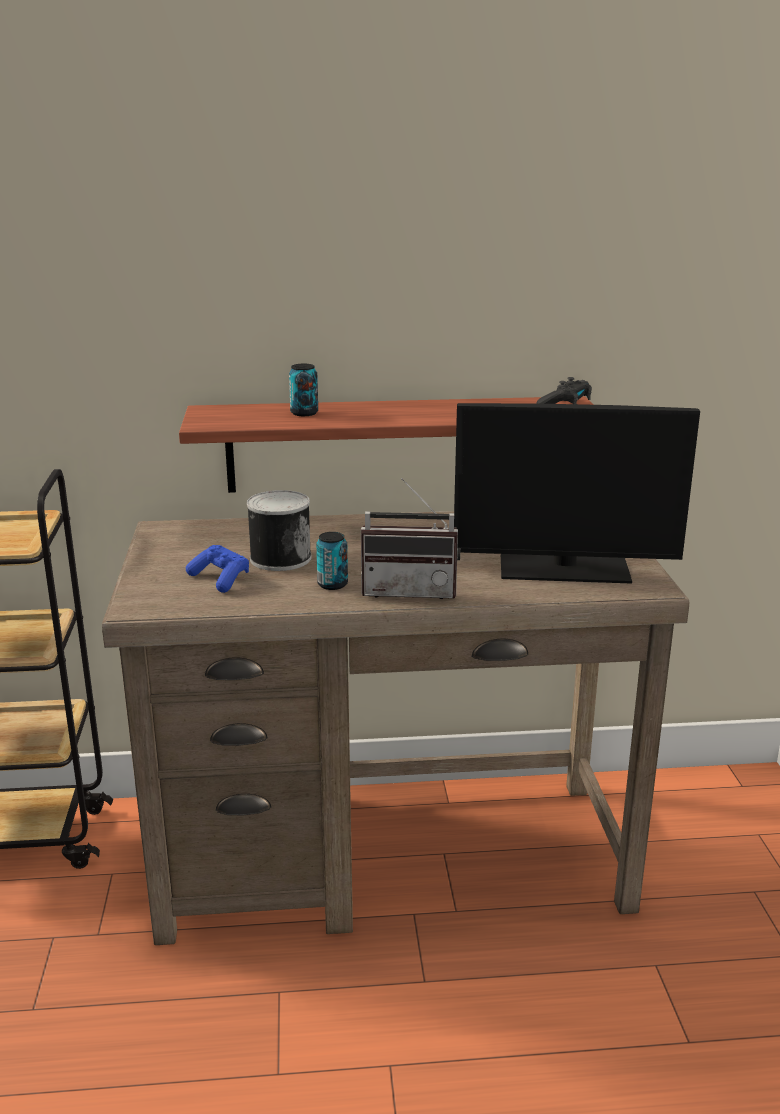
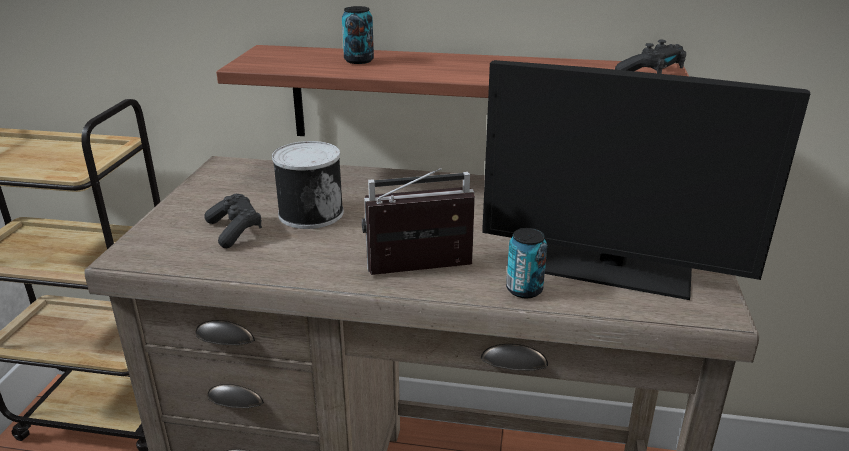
camera: 15 degrees right, 5 degrees up
blue game controller [186,545,249,593] -> black game controller [204,194,262,248]
can [316,532,348,590] -> can moved to [506,228,547,298]
radio [361,478,460,599] -> radio turned 150 degrees clockwise [362,168,475,275]

